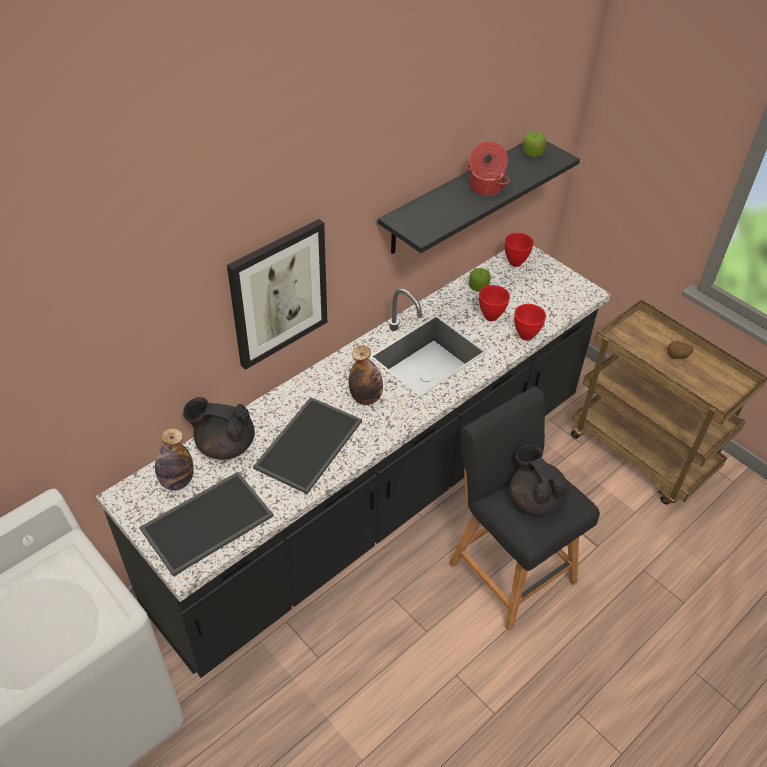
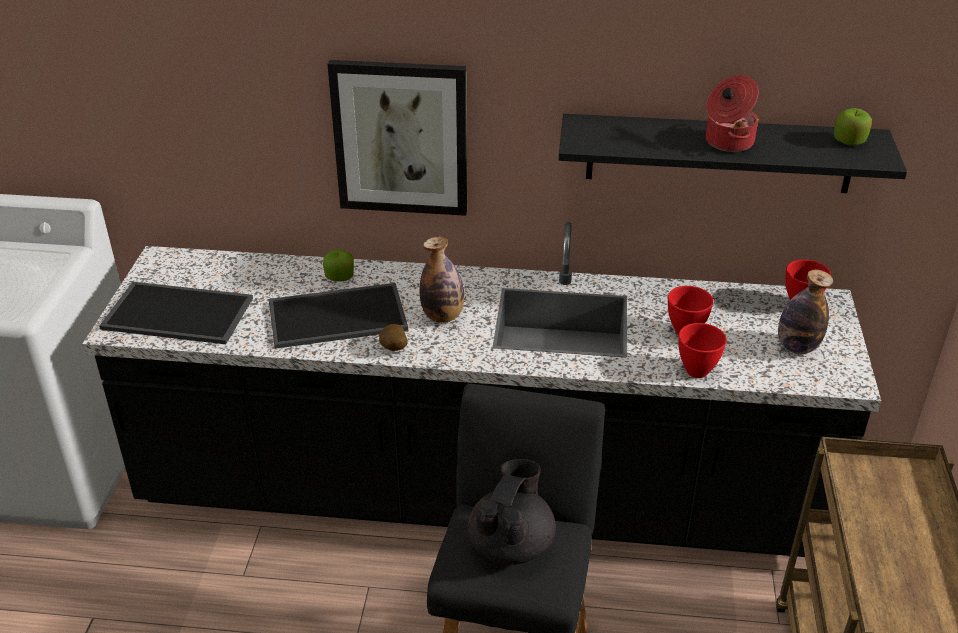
camera: 50 degrees right, 10 degrees down
bottle [155,428,194,490] -> bottle moved to [778,270,833,354]
black teapot [183,397,255,460] -> none
apple [469,268,491,292] -> apple moved to [323,249,354,282]
potato [668,341,694,359] -> potato moved to [379,324,408,351]

